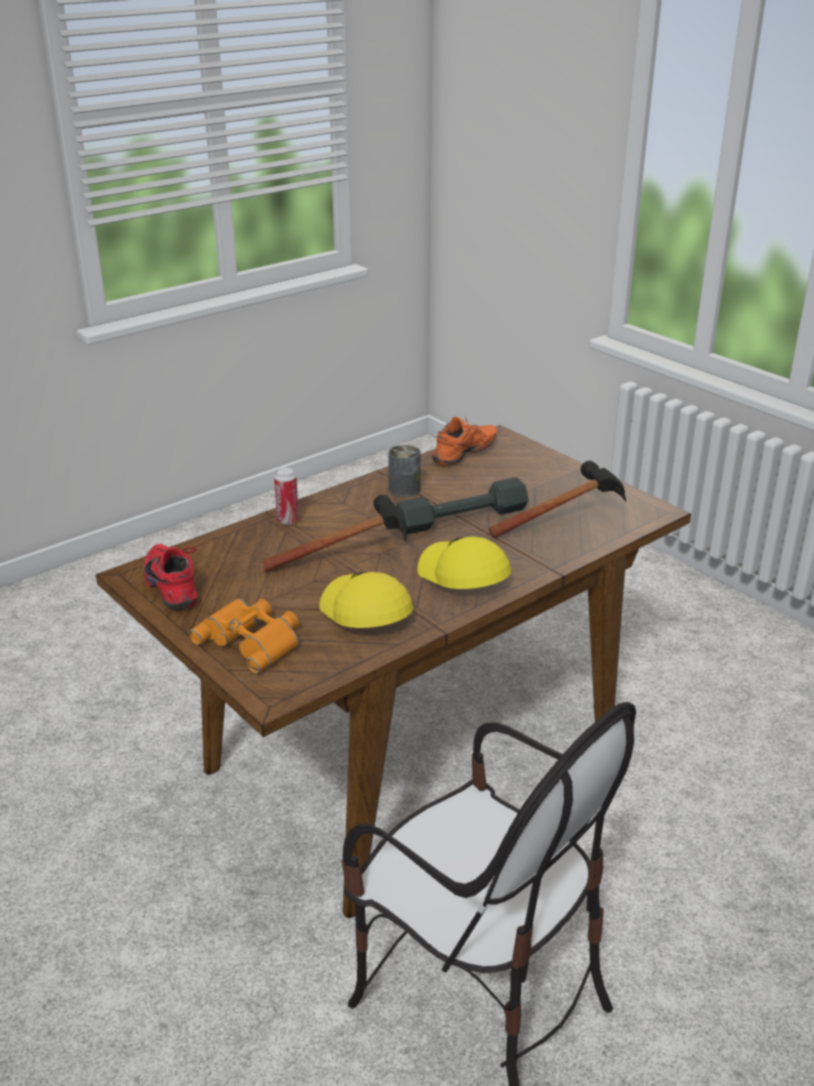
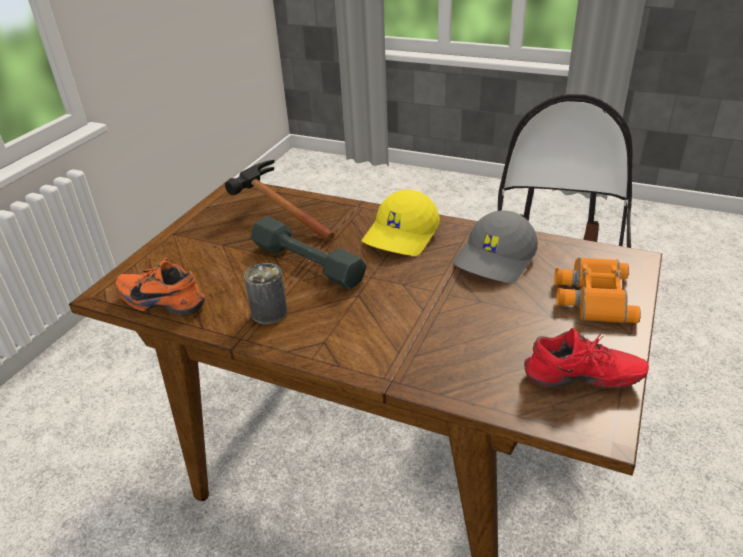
camera: 115 degrees left, 5 degrees up
red shoe [144,544,198,610] -> red shoe turned 120 degrees counterclockwise [524,328,649,388]
hammer [261,495,407,572] -> none
can [274,467,299,525] -> none
yellow cap [319,571,413,628] -> grey cap [453,211,538,283]

